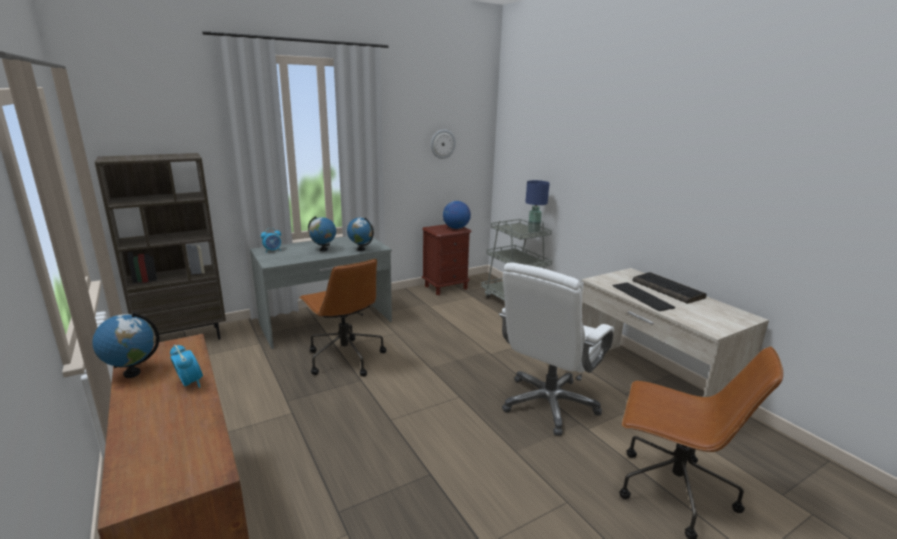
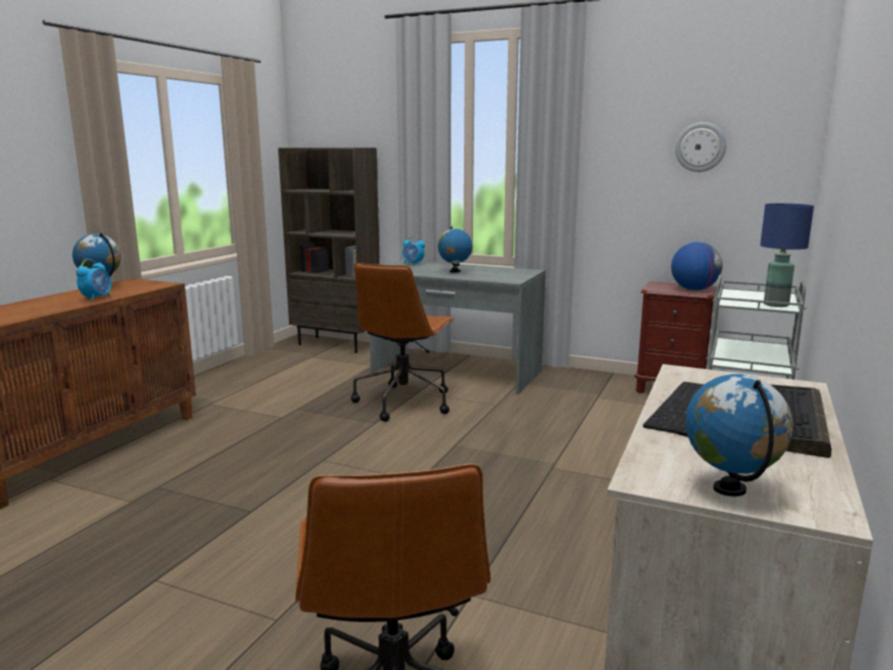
camera: 55 degrees right, 5 degrees down
globe [347,217,374,251] -> globe moved to [685,374,793,496]
white office chair [499,262,614,436] -> none

